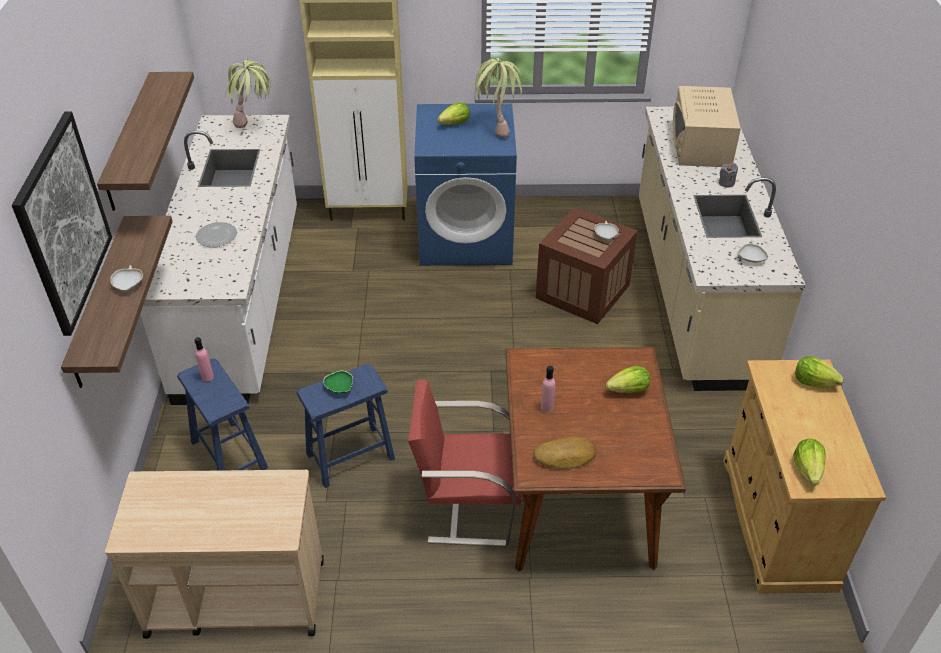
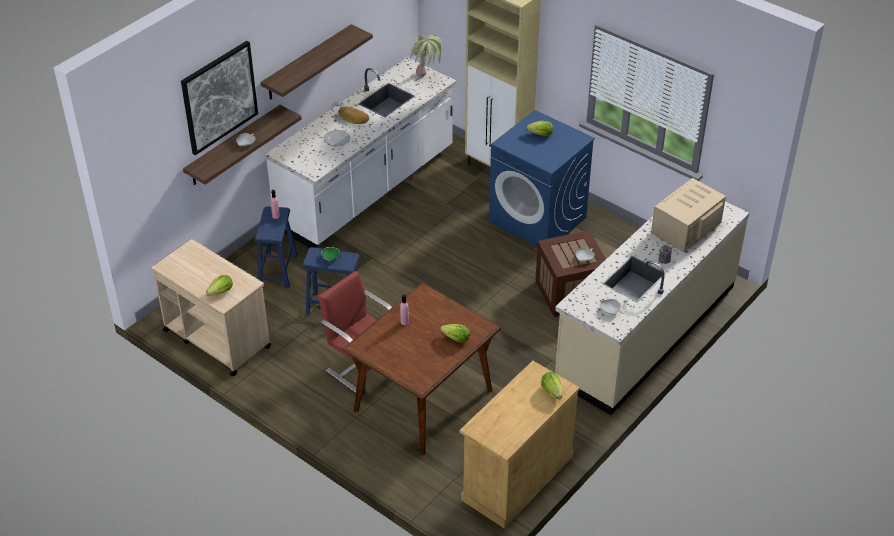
camera: 40 degrees right, 0 degrees up
potted plant [473,58,522,137] -> none
bread [533,437,597,469] -> bread moved to [338,107,369,124]
lettuce [793,438,825,485] -> lettuce moved to [206,275,233,296]

